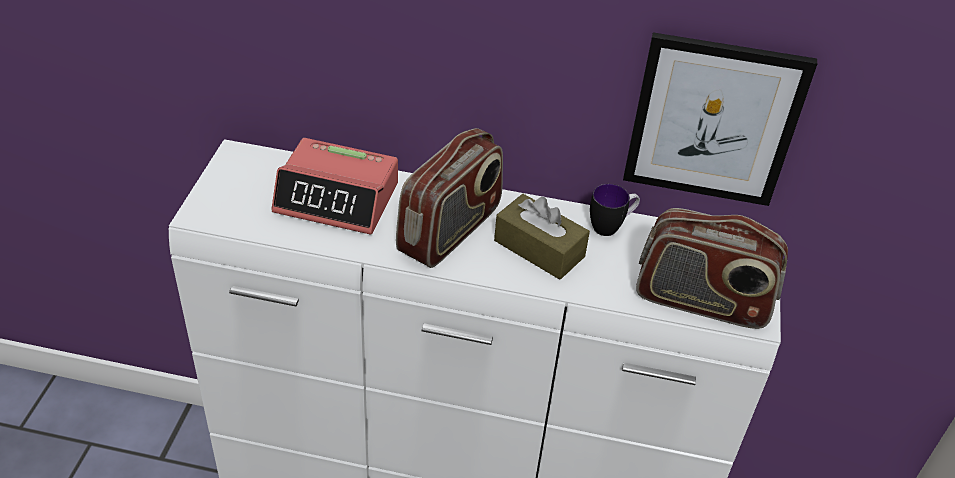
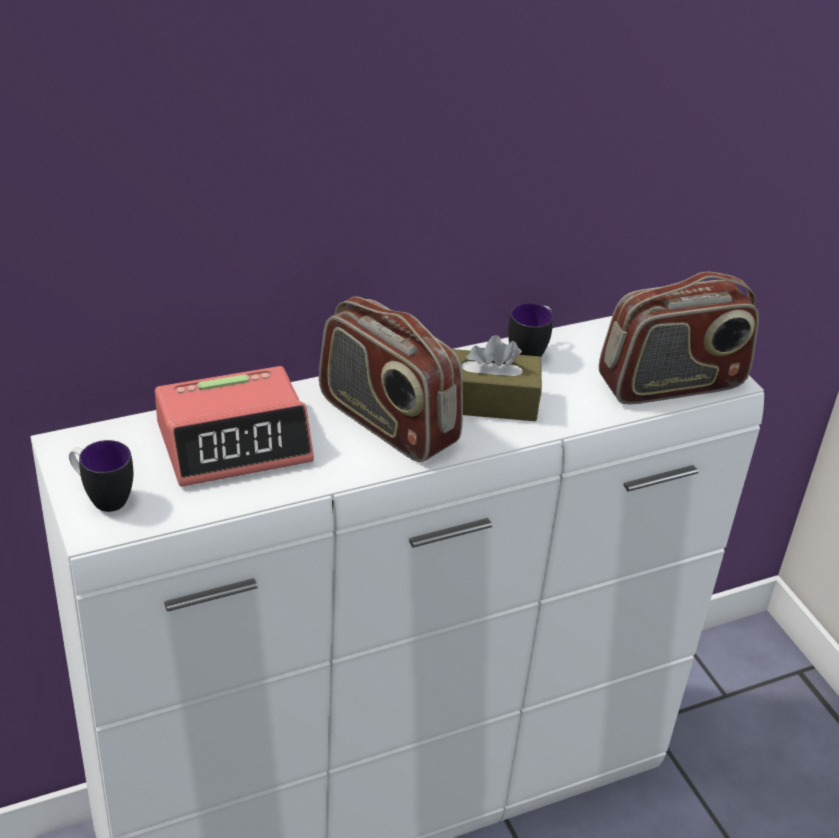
camera: 35 degrees left, 5 degrees down
radio [396,128,503,268] -> radio turned 135 degrees clockwise [319,296,463,462]
picture [623,32,817,206] -> none
none -> mug [69,440,133,512]

